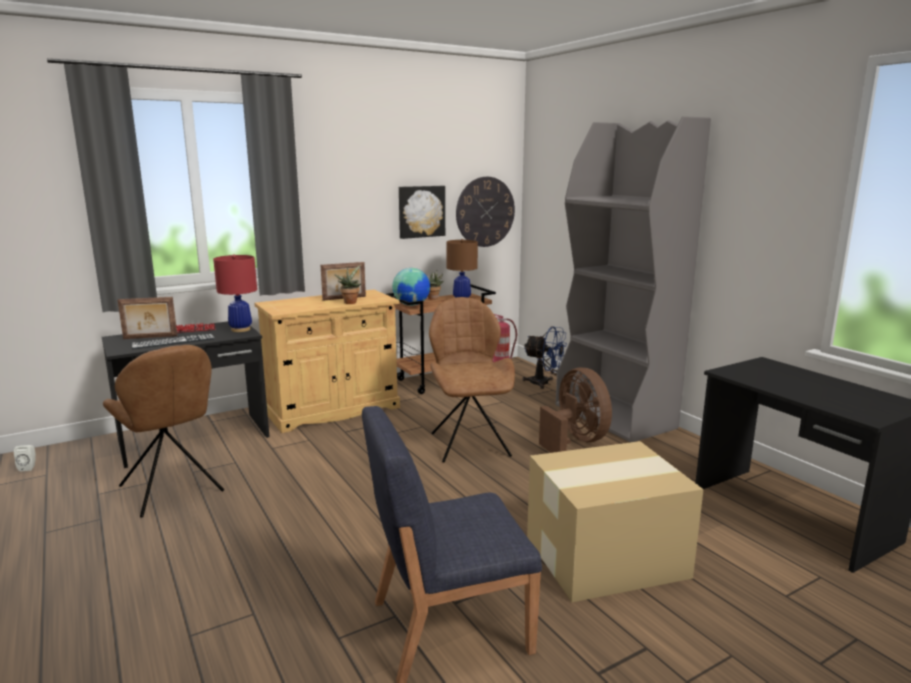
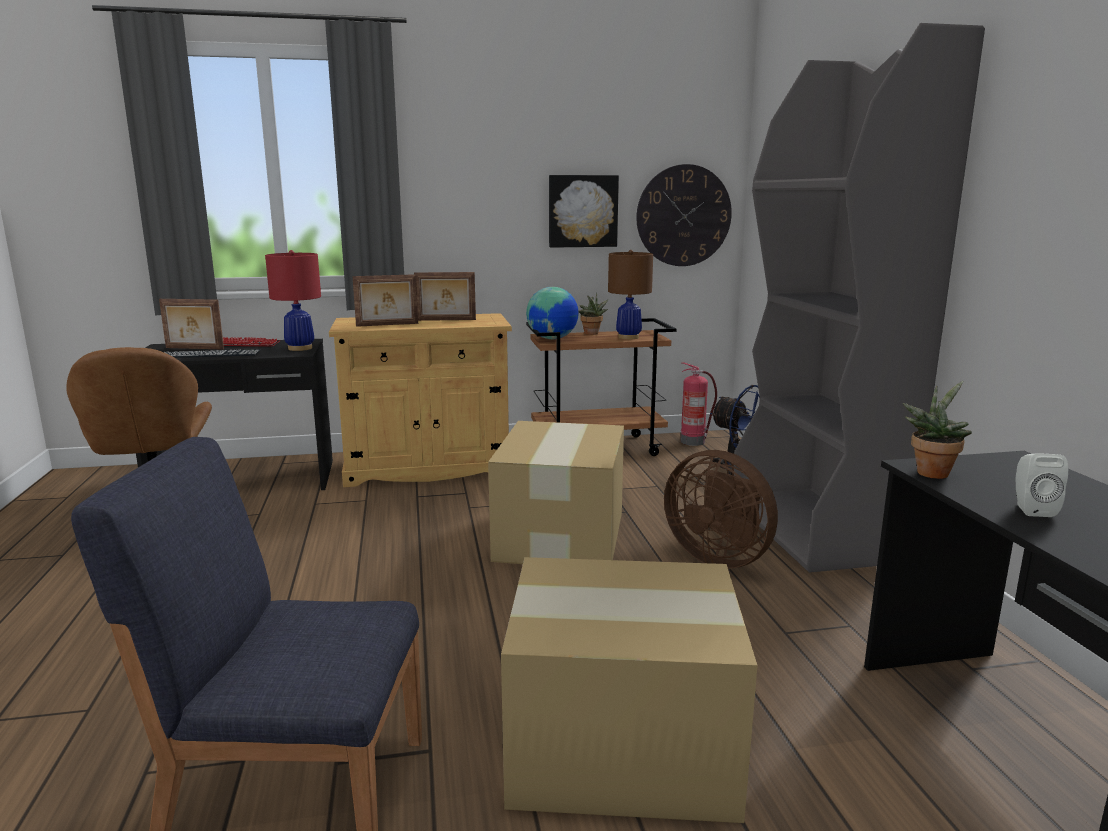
camera: 20 degrees right, 0 degrees up
white speaker [14,445,36,471] -> white speaker moved to [1016,453,1068,517]
potted plant [335,265,361,304] -> potted plant moved to [903,381,972,479]
brown chair [429,297,515,463] -> cardboard box [488,421,624,564]
brown fan [539,368,612,453] -> brown fan turned 135 degrees clockwise [664,450,778,569]
none -> picture frame [352,274,418,327]

